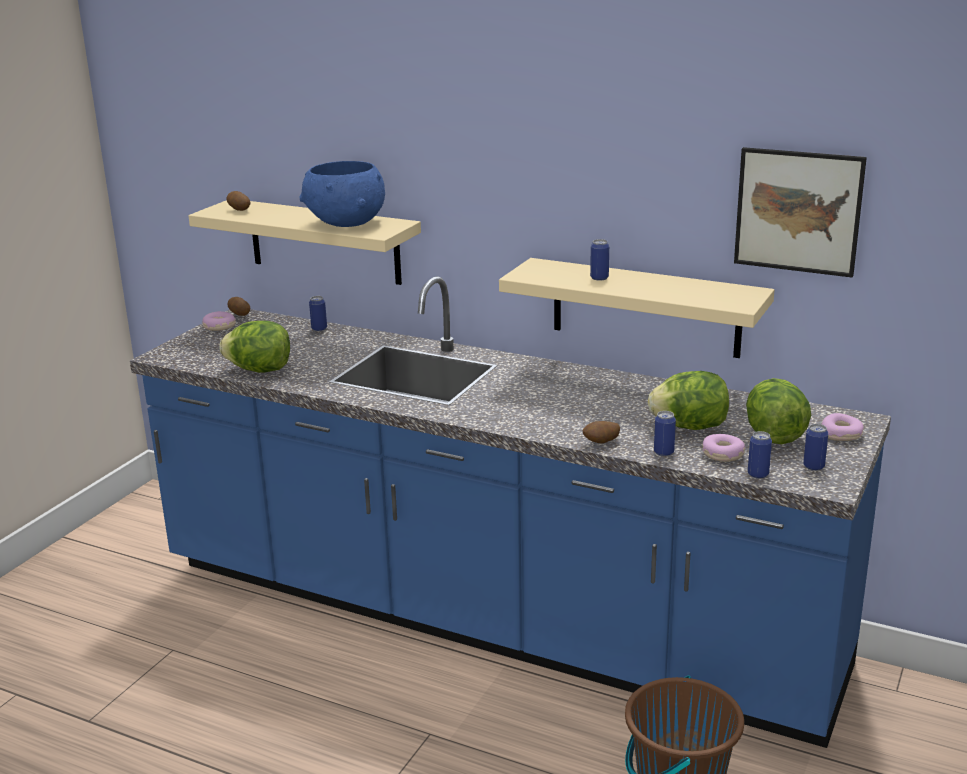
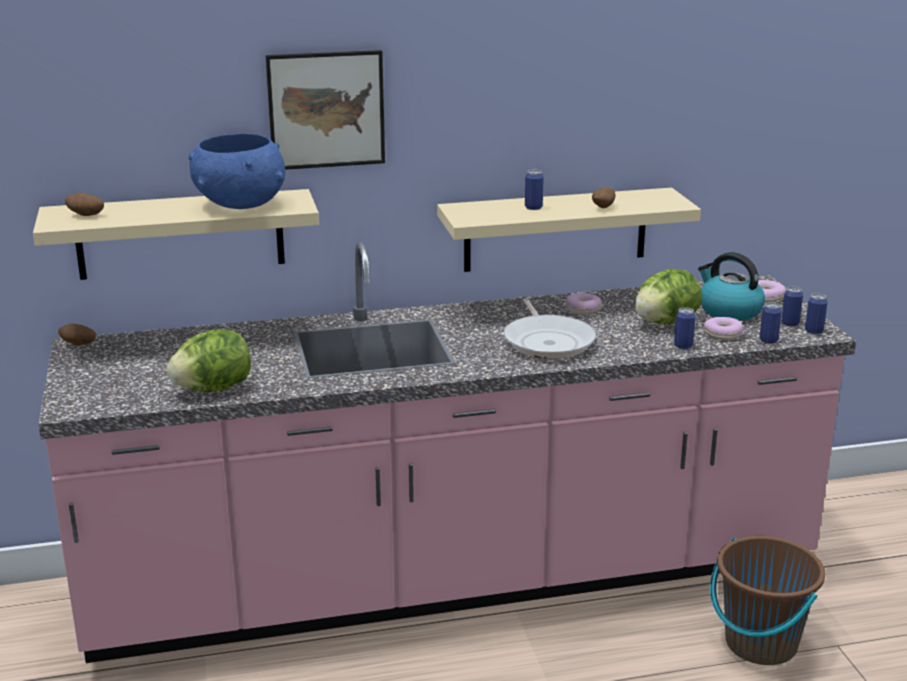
camera: 40 degrees left, 0 degrees up
blue counter [130,276,891,748] -> pink counter [38,241,856,663]
donut [202,311,236,331] -> donut moved to [566,293,602,315]
can [309,296,327,331] -> can moved to [805,293,828,334]
potato [583,421,620,443] -> potato moved to [592,187,615,208]
picture [734,147,867,277] -> picture moved to [266,50,385,170]
lettuce [746,378,811,444] -> kettle [698,252,765,321]
none -> frying pan [504,298,596,359]

